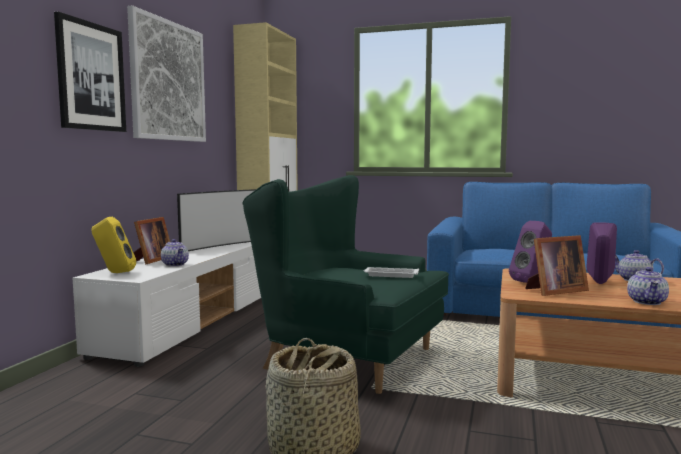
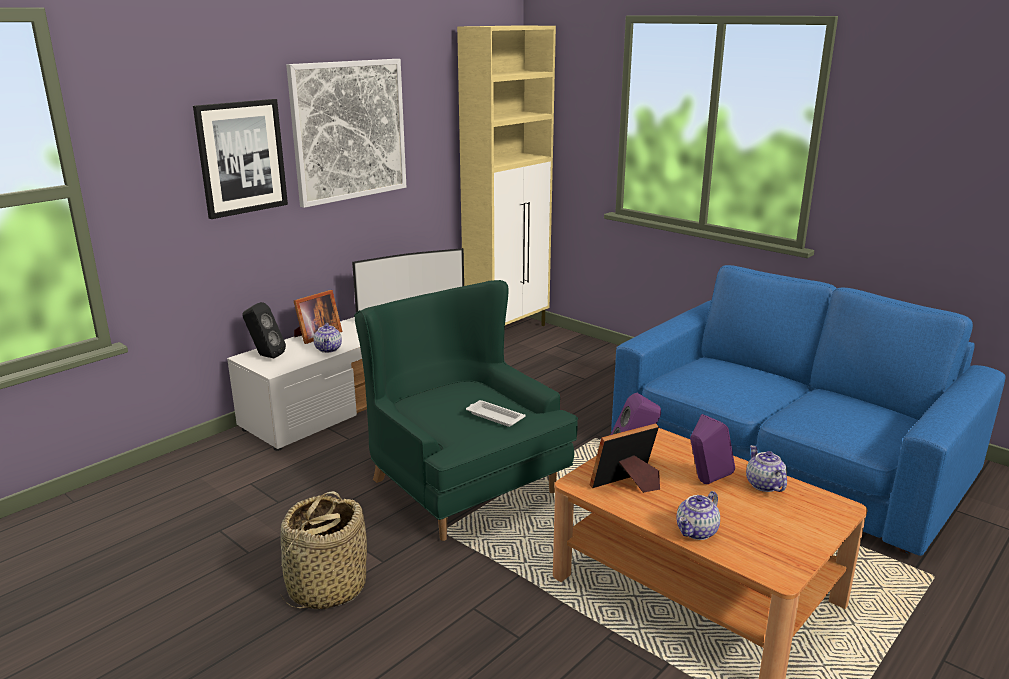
camera: 25 degrees right, 15 degrees up
yellow speaker [91,217,136,273] -> black speaker [242,302,286,358]
picture frame [525,235,589,296] -> picture frame turned 150 degrees clockwise [590,423,660,493]

